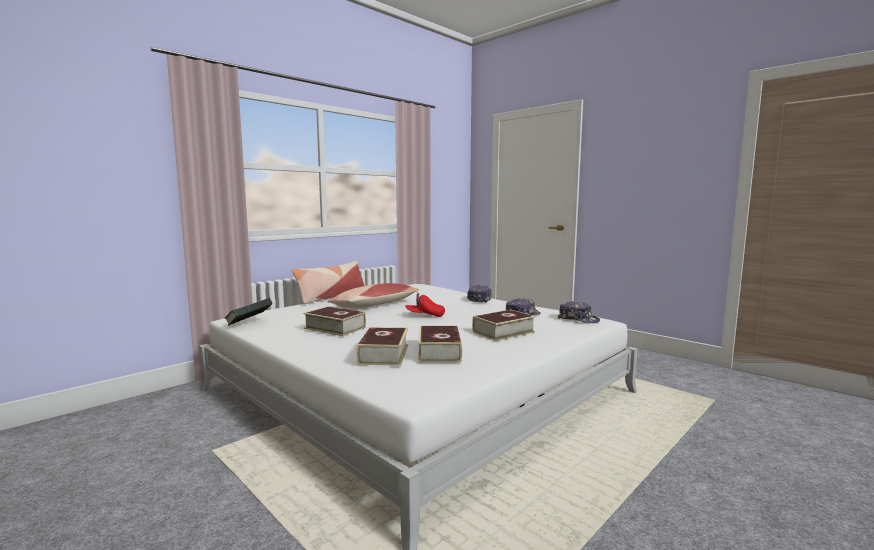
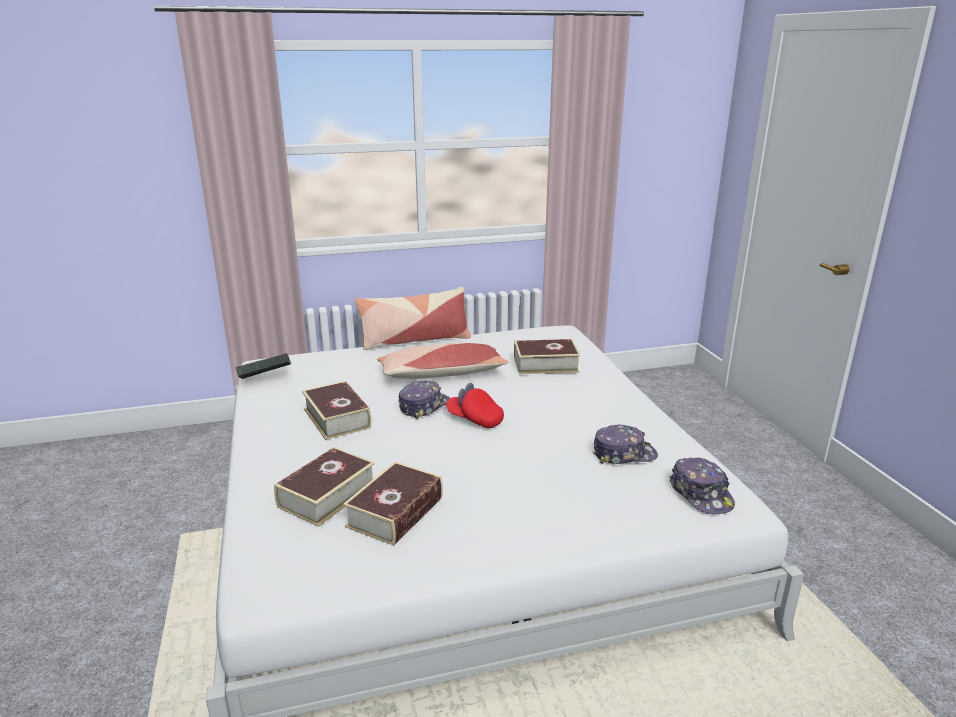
camera: 30 degrees right, 15 degrees up
cap [467,285,492,303] -> cap moved to [399,380,450,419]
book [472,310,536,341] -> book moved to [514,339,580,374]

